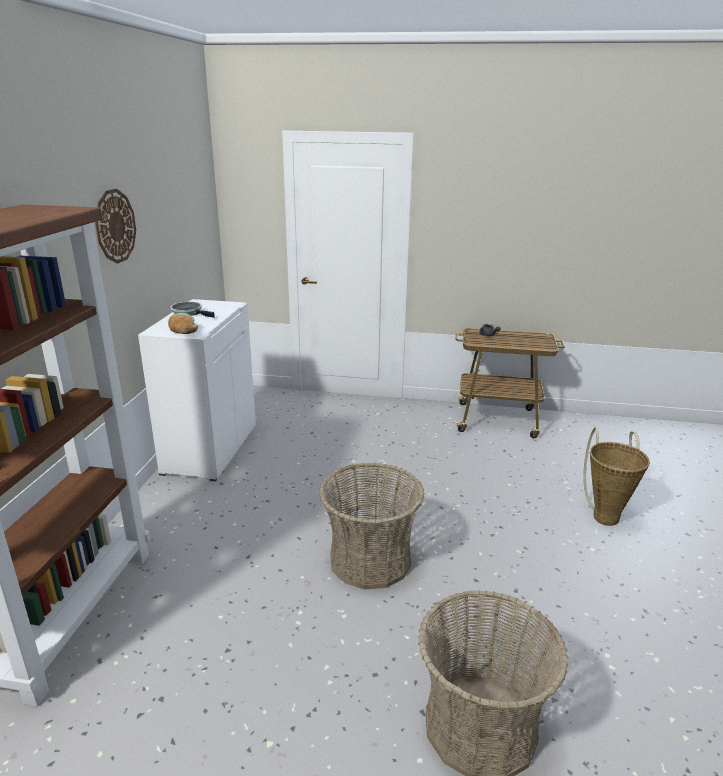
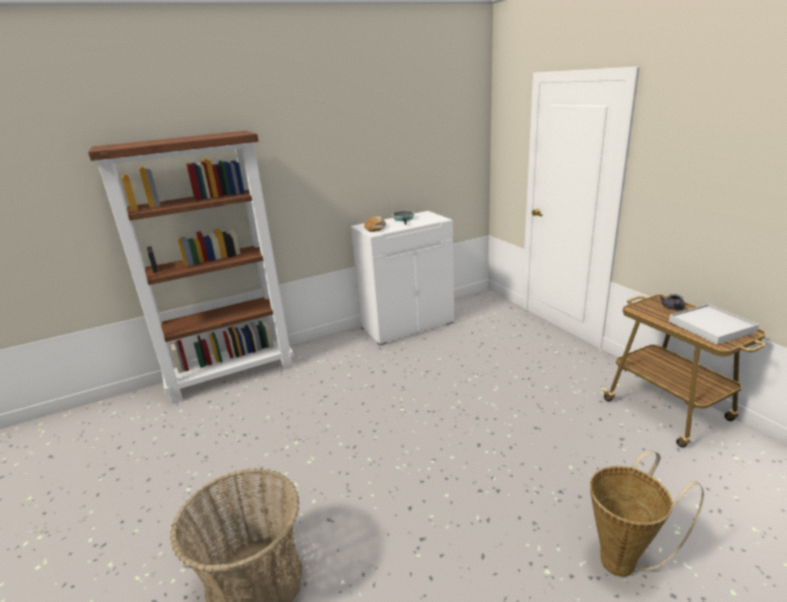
camera: 55 degrees right, 0 degrees up
wall clock [95,189,136,264] -> none
basket [319,462,424,589] -> none
none -> white tray [669,304,759,345]

